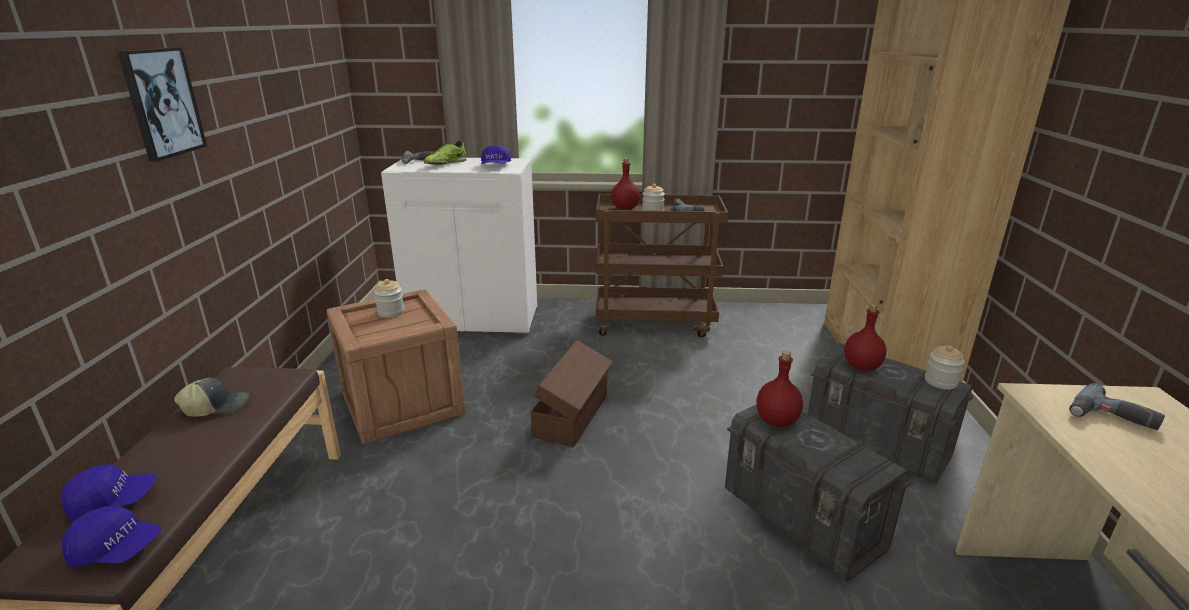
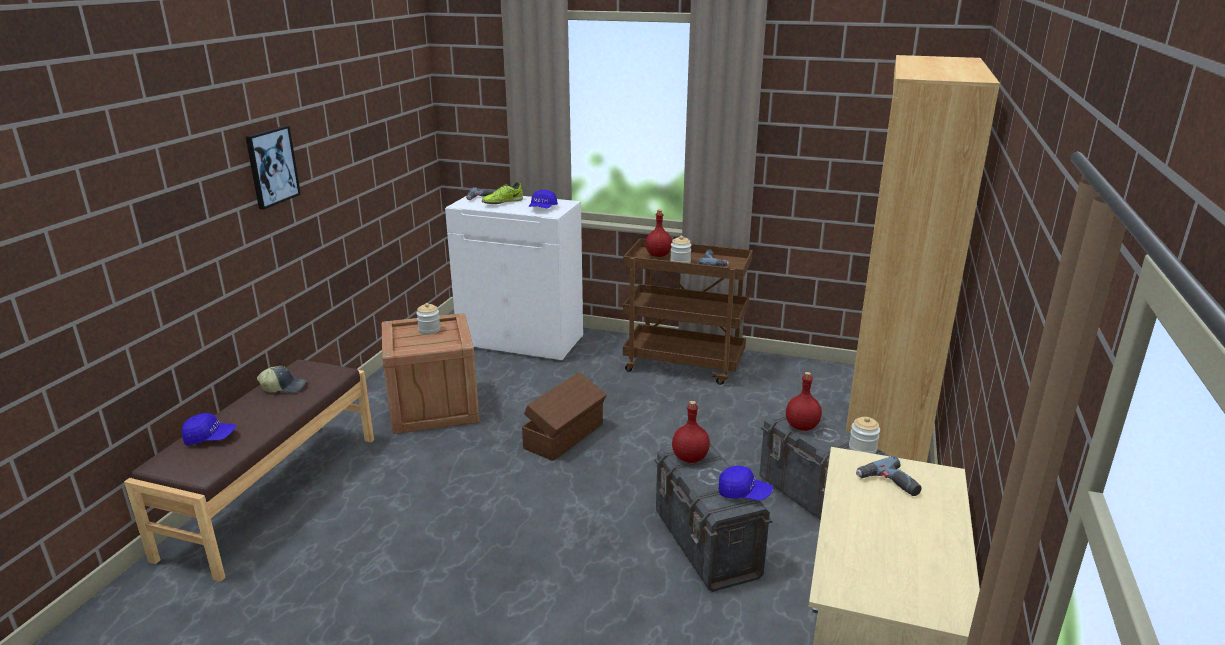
camera: 15 degrees right, 0 degrees up
blue cap [62,506,161,567] -> blue cap moved to [718,466,773,501]

